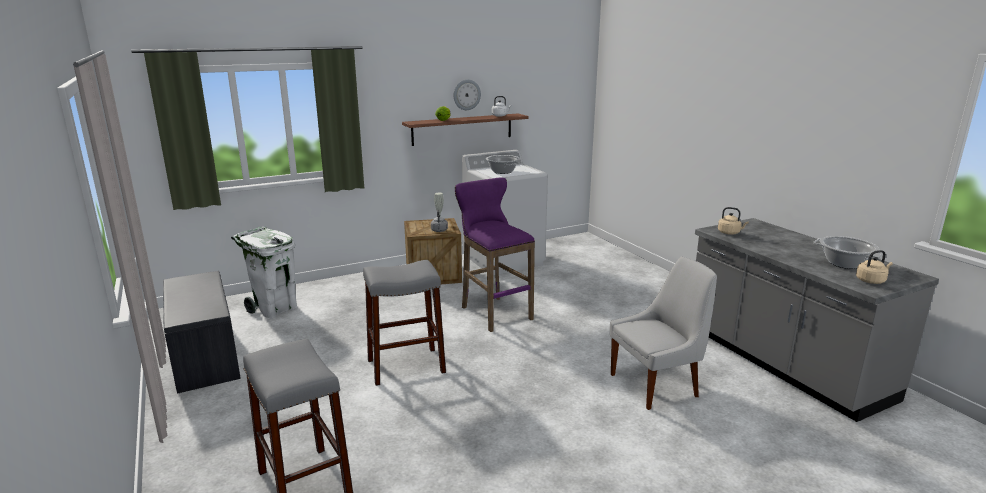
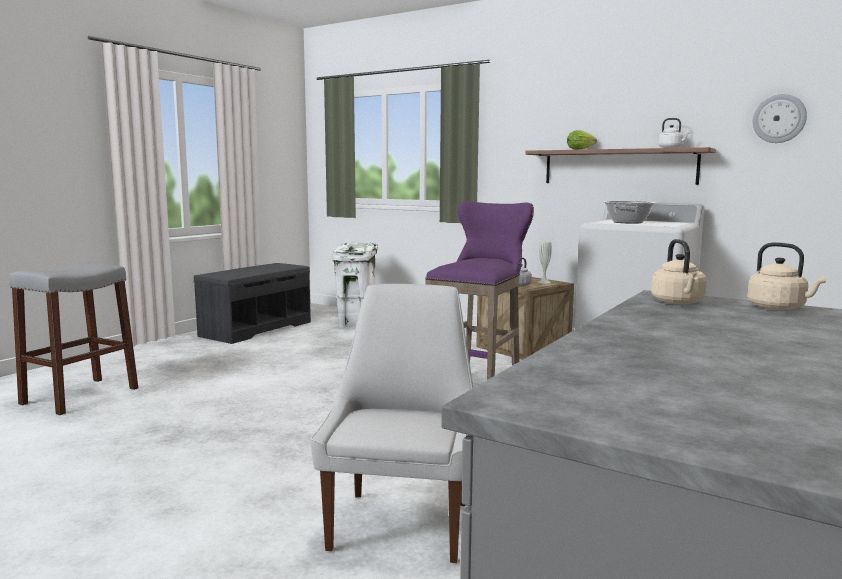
camera: 60 degrees right, 10 degrees down
grey stool [363,260,446,386] -> none
wall clock [453,80,481,110] -> wall clock moved to [753,94,807,143]
white chair [610,256,717,410] -> white chair turned 120 degrees counterclockwise [311,284,473,563]
cooking pot [813,236,883,269] -> none
beige kettle [856,250,893,284] -> beige kettle moved to [747,242,827,310]

